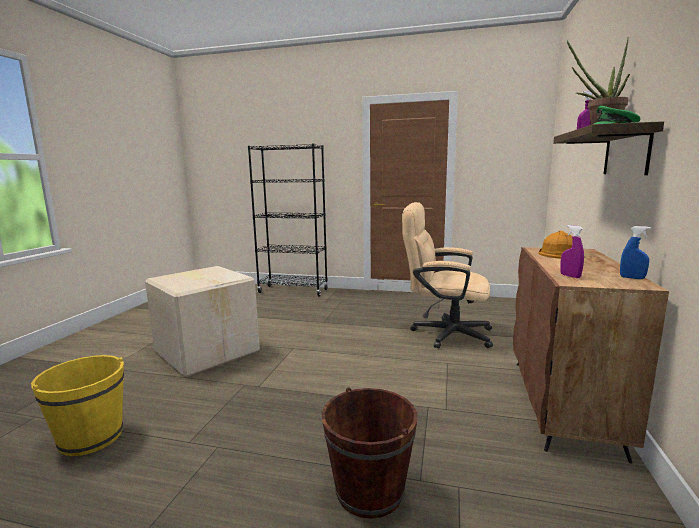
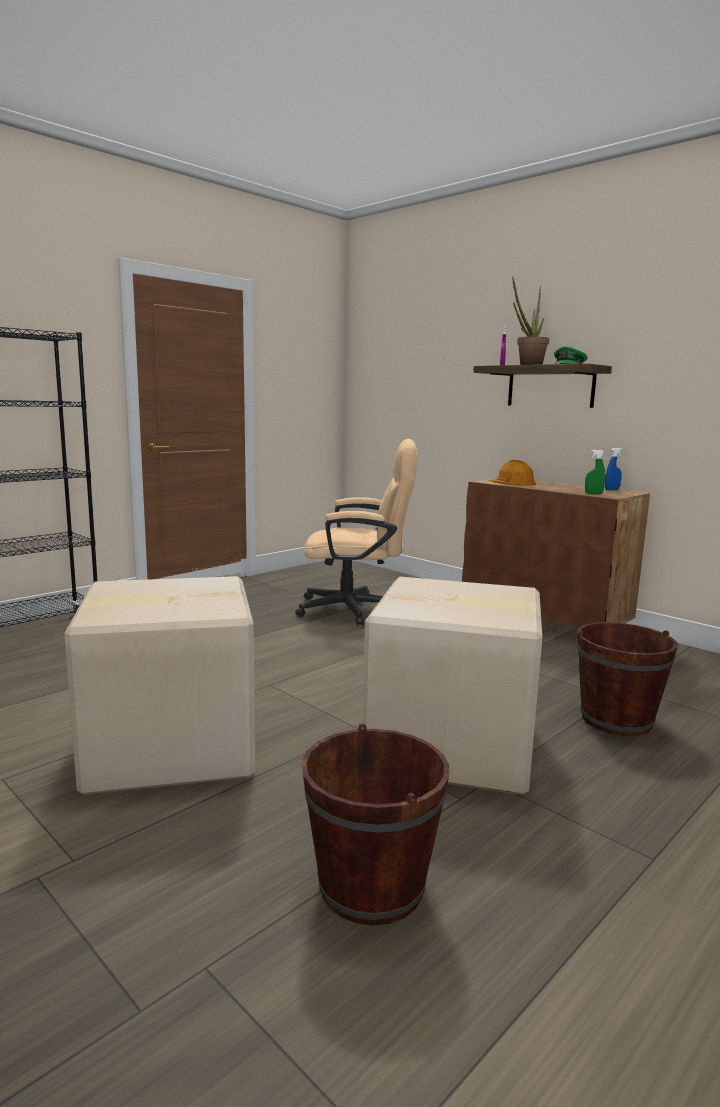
camera: 60 degrees left, 0 degrees up
yellow bucket [31,355,124,456] -> brown bucket [301,723,449,926]
beige office chair [402,202,493,349] -> beige office chair turned 135 degrees counterclockwise [295,439,417,625]
purple spray bottle [560,225,584,278] -> green spray bottle [585,449,605,494]
none -> cardboard box [362,577,542,795]

